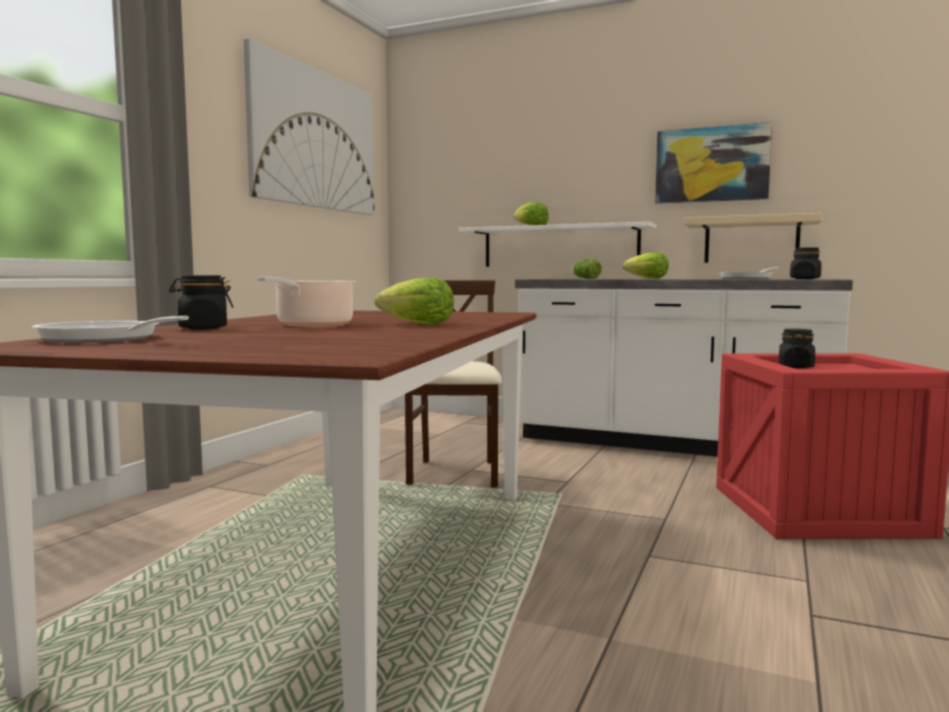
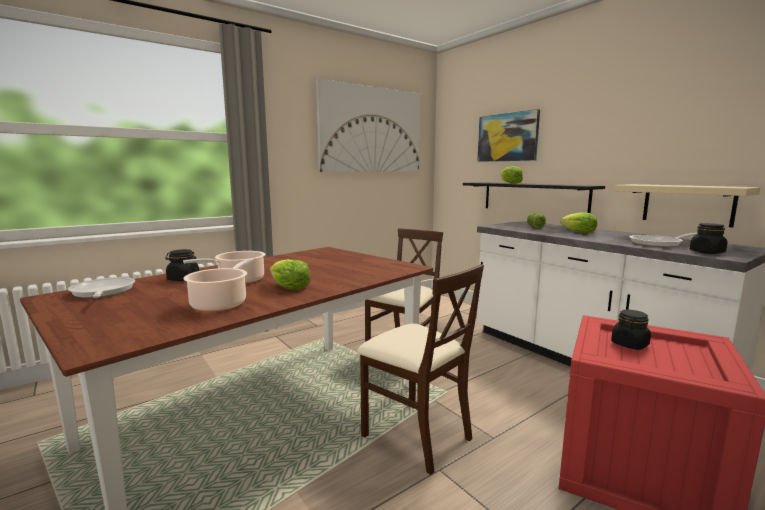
camera: 30 degrees right, 5 degrees up
white shelf [458,222,657,267] -> black shelf [463,182,605,213]
picture [655,122,772,204] -> picture moved to [477,109,540,162]
none -> cooking pot [184,258,253,312]
none -> beige chair [357,264,484,475]

